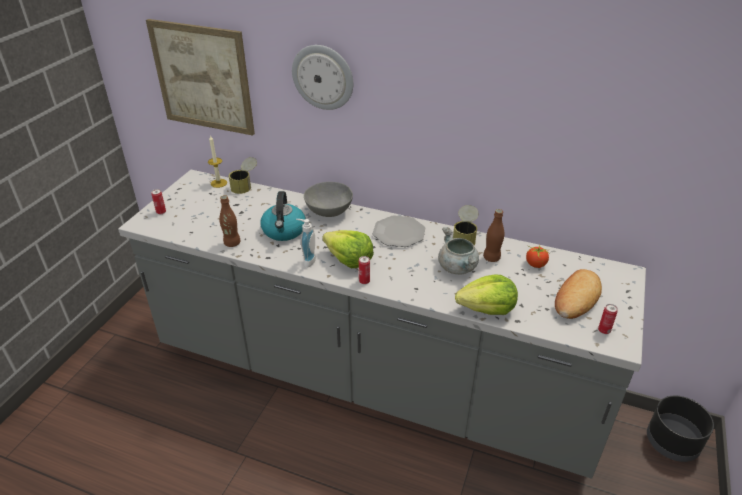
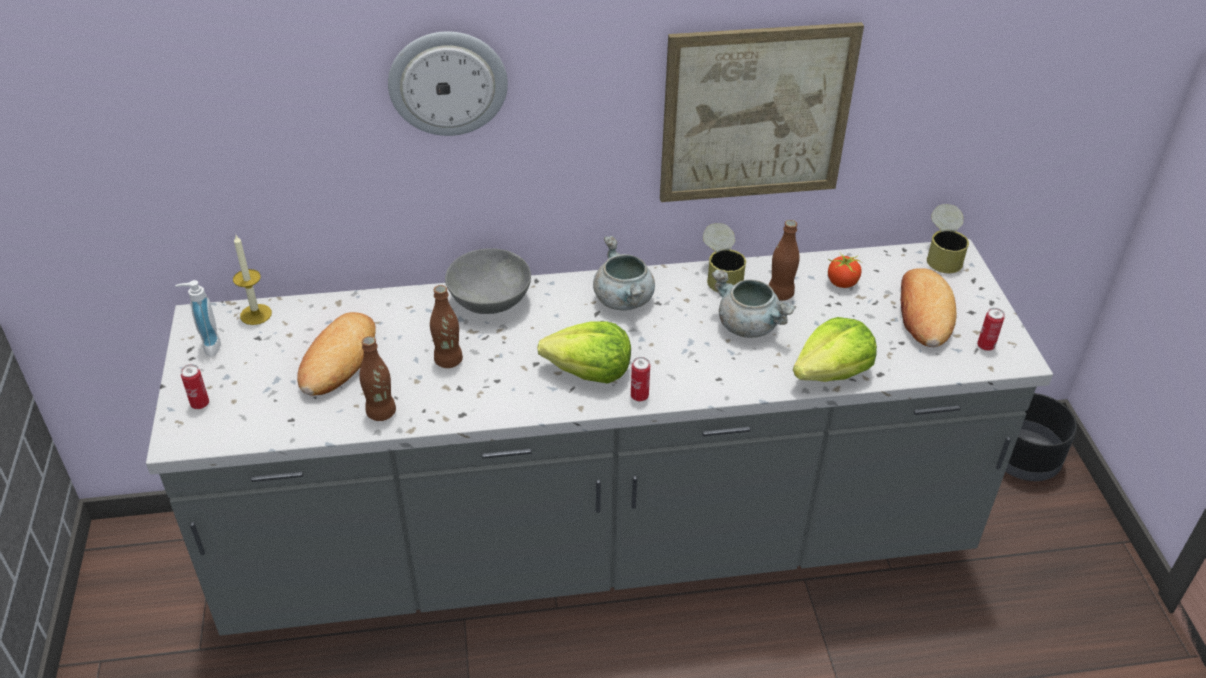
camera: 30 degrees left, 5 degrees up
picture [146,19,255,135] -> picture moved to [660,22,864,202]
can [229,157,257,194] -> can moved to [927,204,969,273]
kettle [261,191,306,241] -> brown bottle [430,285,463,368]
soap dispenser [296,219,316,268] -> soap dispenser moved to [175,280,221,357]
plate [373,215,425,247] -> grey cooking pot [593,236,655,311]
none -> bread [297,312,376,396]

